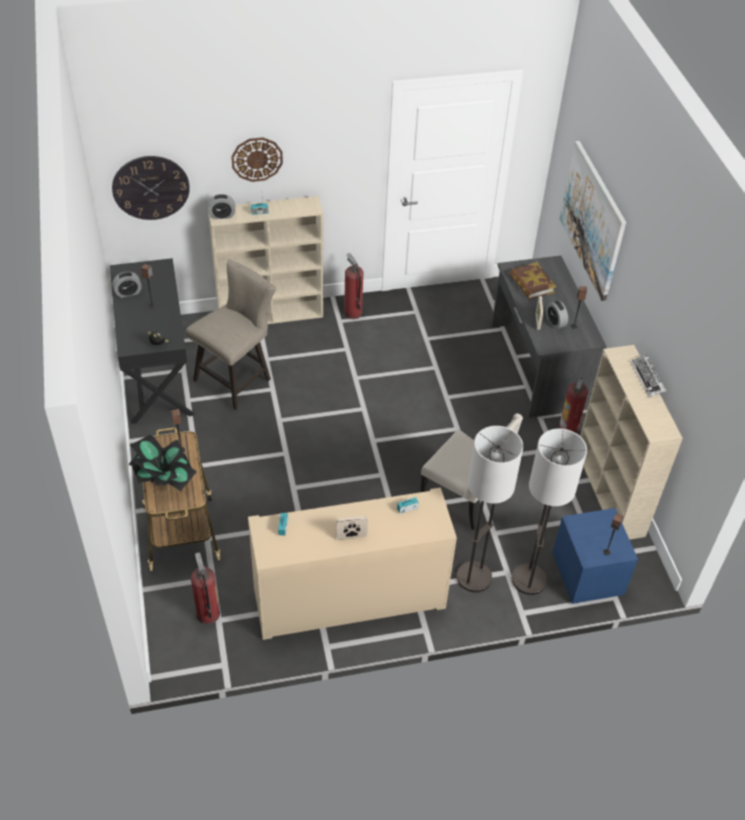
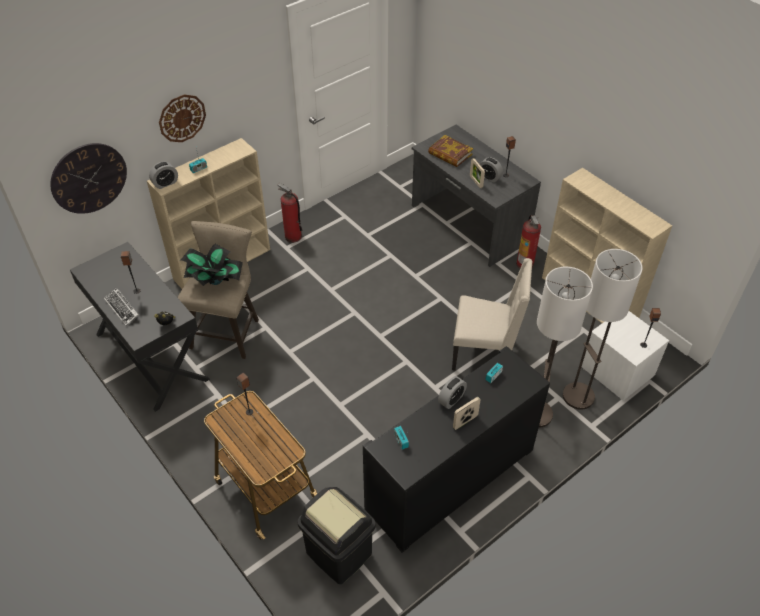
camera: 25 degrees left, 0 degrees up
alarm clock [113,272,142,298] -> alarm clock moved to [438,376,467,409]
potted plant [128,435,196,491] -> potted plant moved to [181,244,243,286]
fire extinguisher [191,552,220,624] -> black trash can [298,487,376,584]
beige cabinet [248,488,457,640] -> black cabinet [363,346,550,553]
blue nightstand [552,508,638,604] -> white nightstand [582,311,669,401]
picture [560,141,626,301] -> none
keyboard [631,355,666,397] -> keyboard moved to [104,287,139,326]

